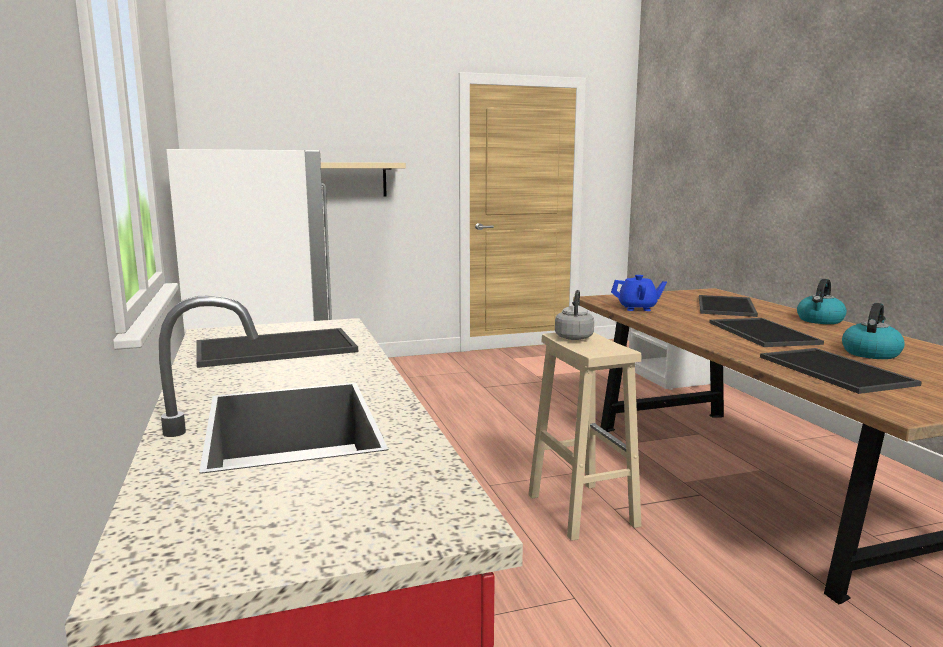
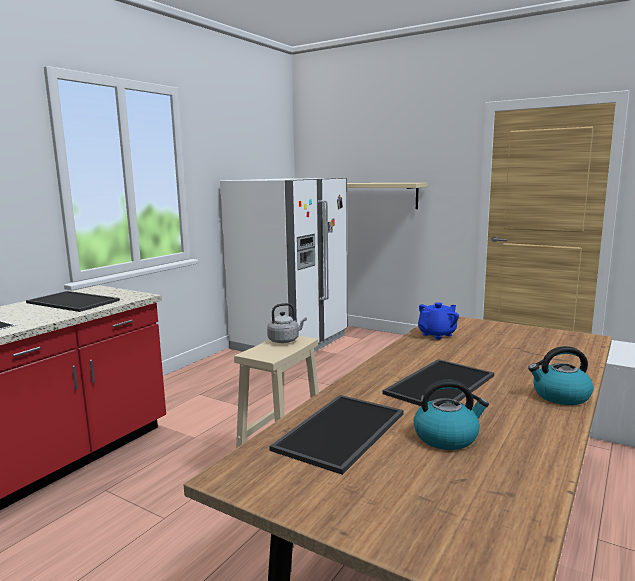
camera: 50 degrees right, 0 degrees up
blue teapot [611,275,667,311] -> blue teapot turned 90 degrees counterclockwise [418,302,459,340]
tray [699,295,758,317] -> none

